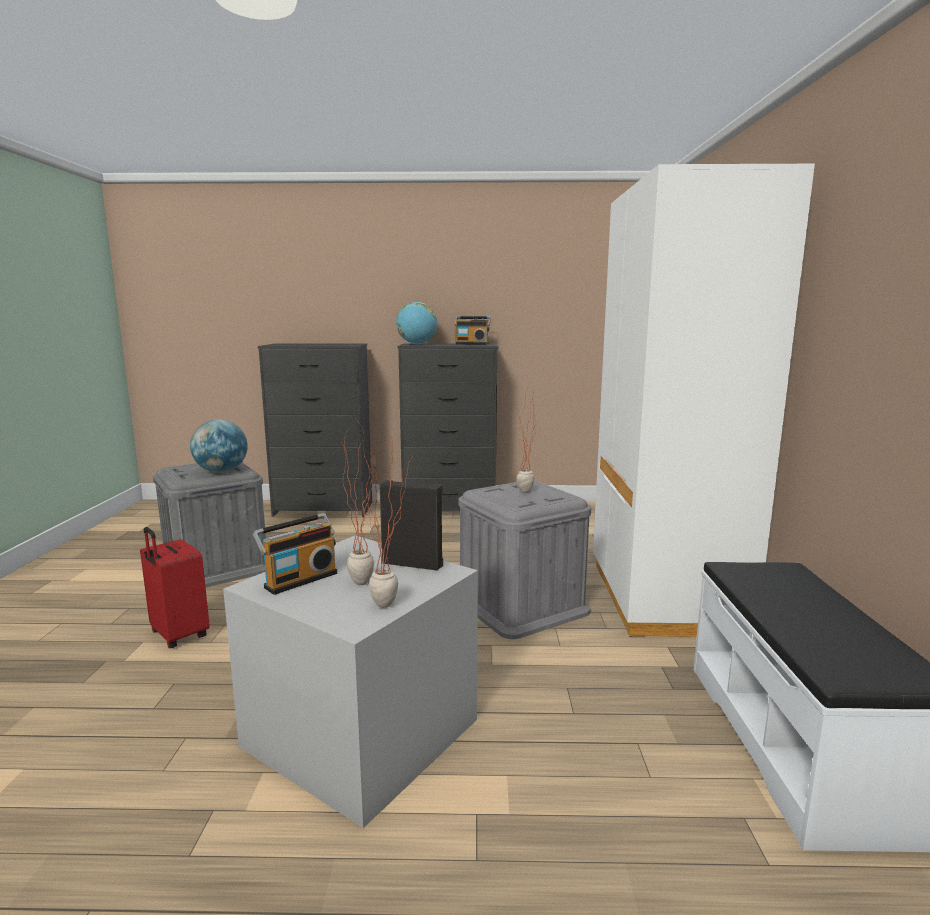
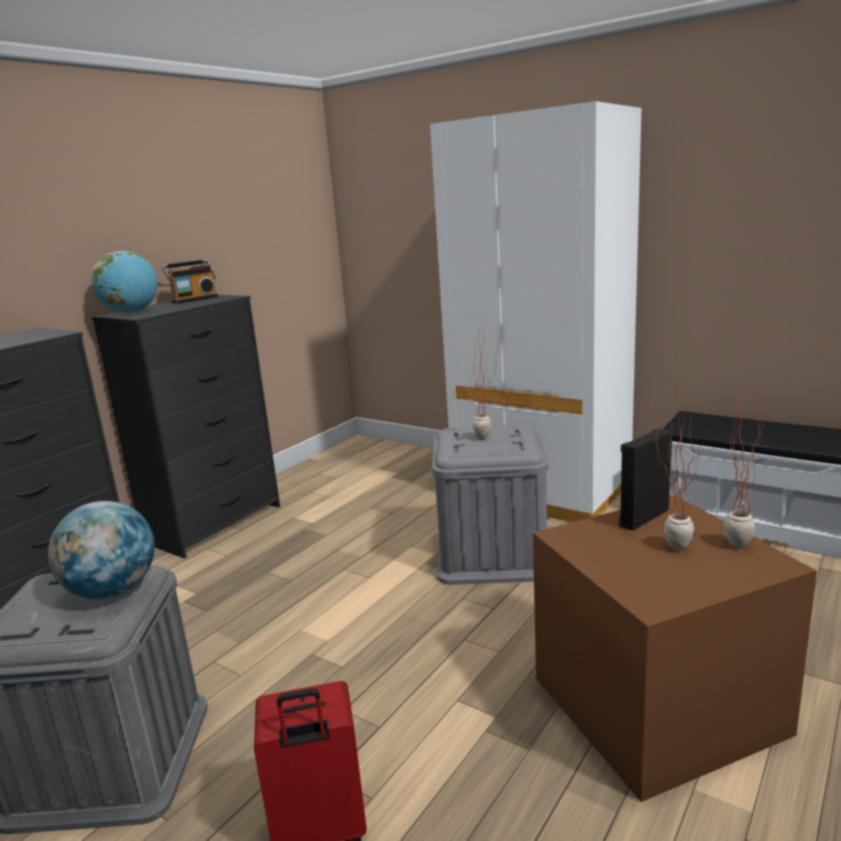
camera: 55 degrees left, 5 degrees up
grey storage box [223,536,478,828] -> brown storage box [533,495,817,802]
radio [253,513,337,595] -> none

